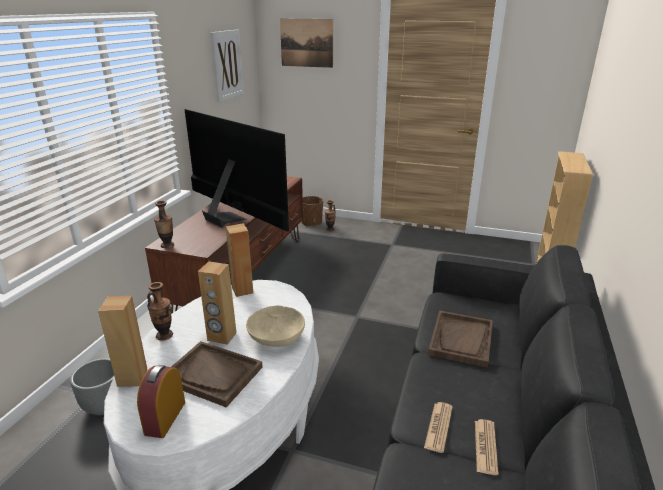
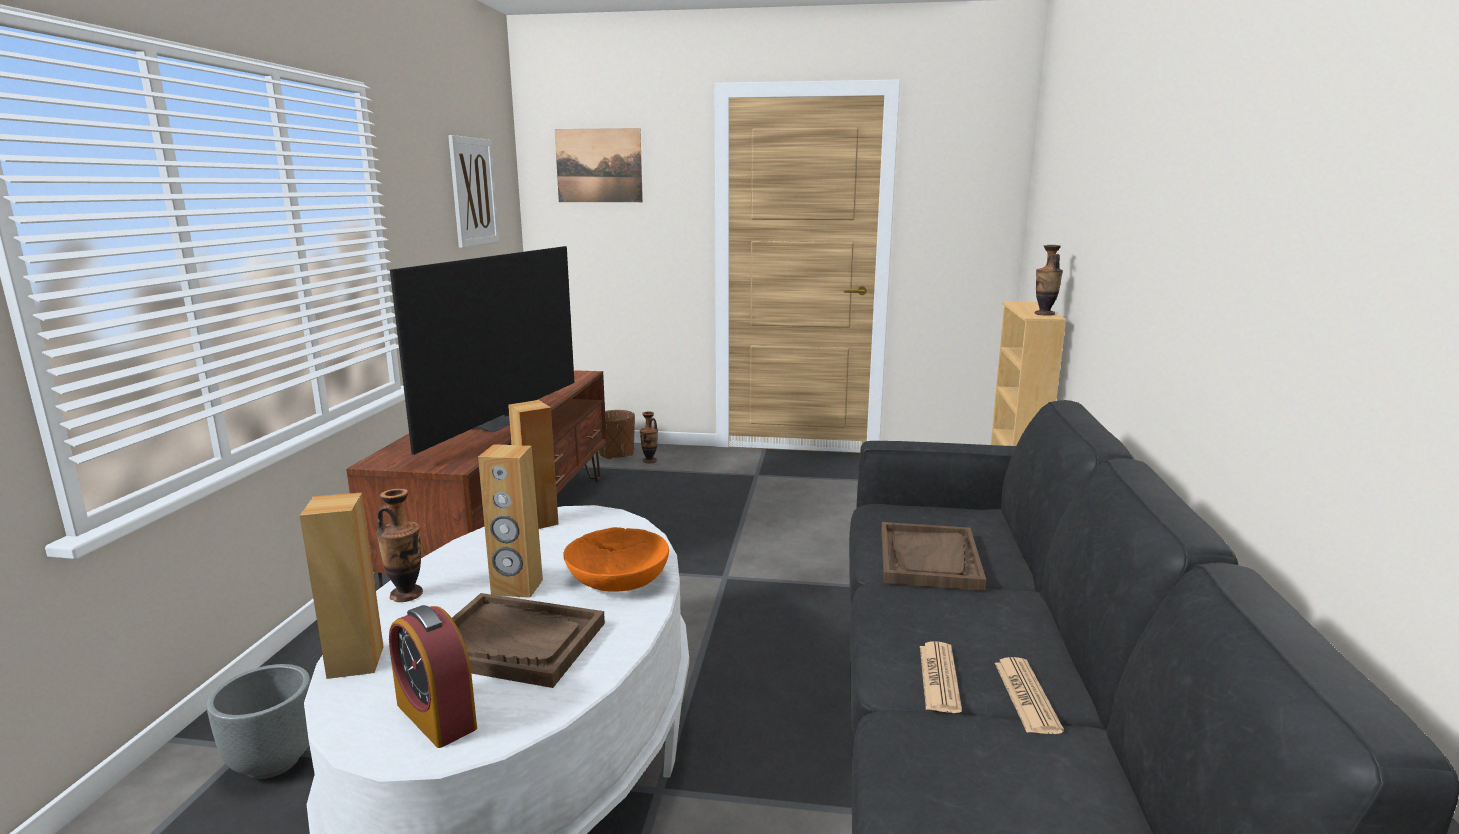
camera: 10 degrees left, 10 degrees down
alarm clock [137,365,185,438] -> alarm clock turned 45 degrees counterclockwise [389,605,477,748]
vase [154,201,174,248] -> vase moved to [1035,245,1063,316]
television [184,109,289,231] -> television turned 75 degrees clockwise [390,246,574,455]
beige bowl [246,305,305,347] -> orange bowl [563,527,669,592]

